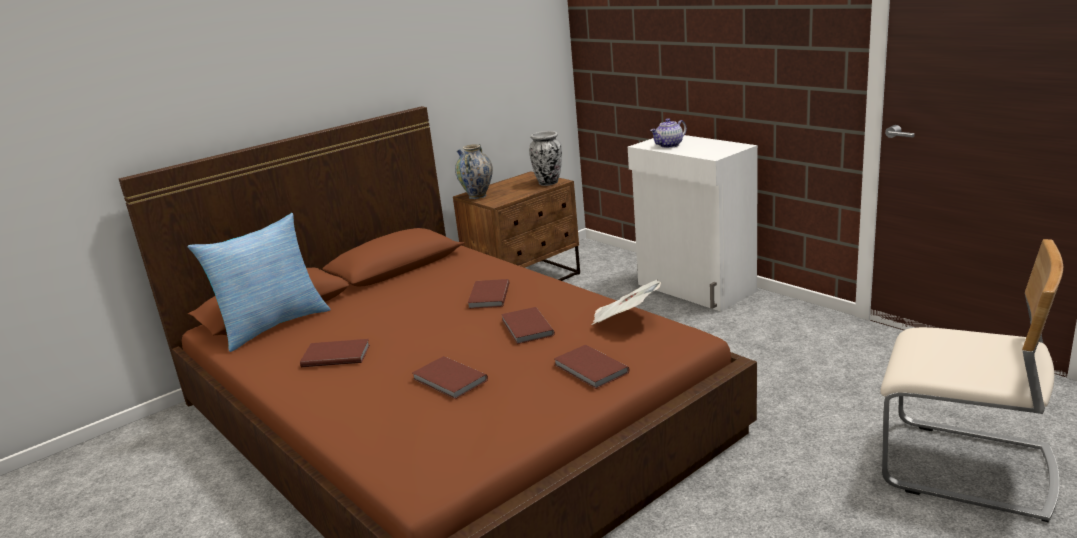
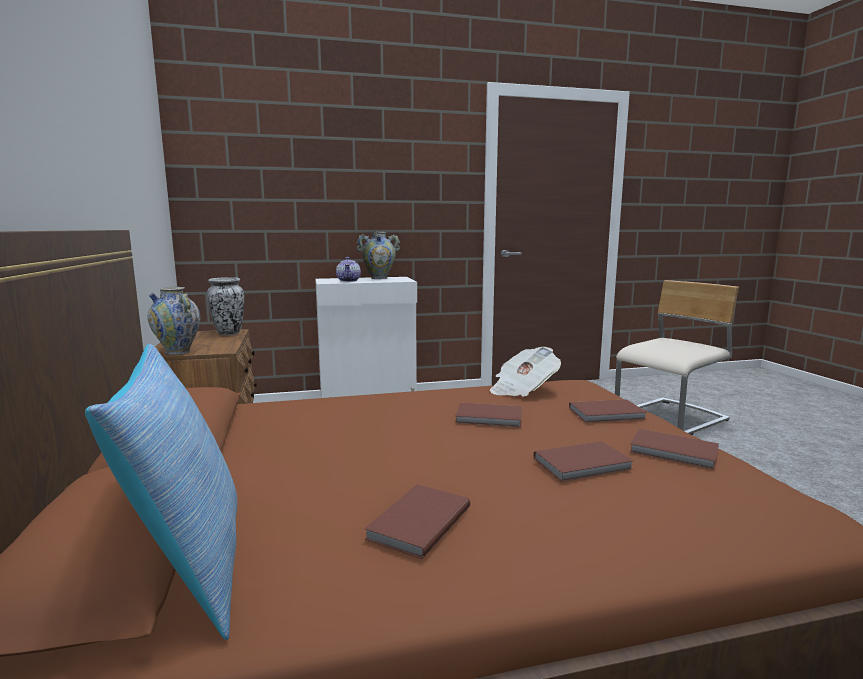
camera: 65 degrees left, 10 degrees down
brown book [468,279,509,309] -> brown book moved to [630,429,719,470]
none -> vase [357,232,400,279]

